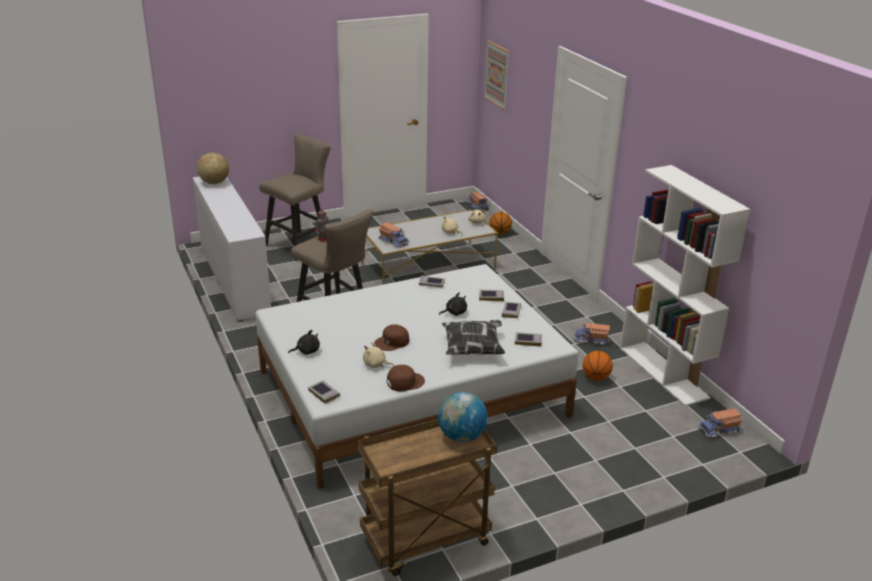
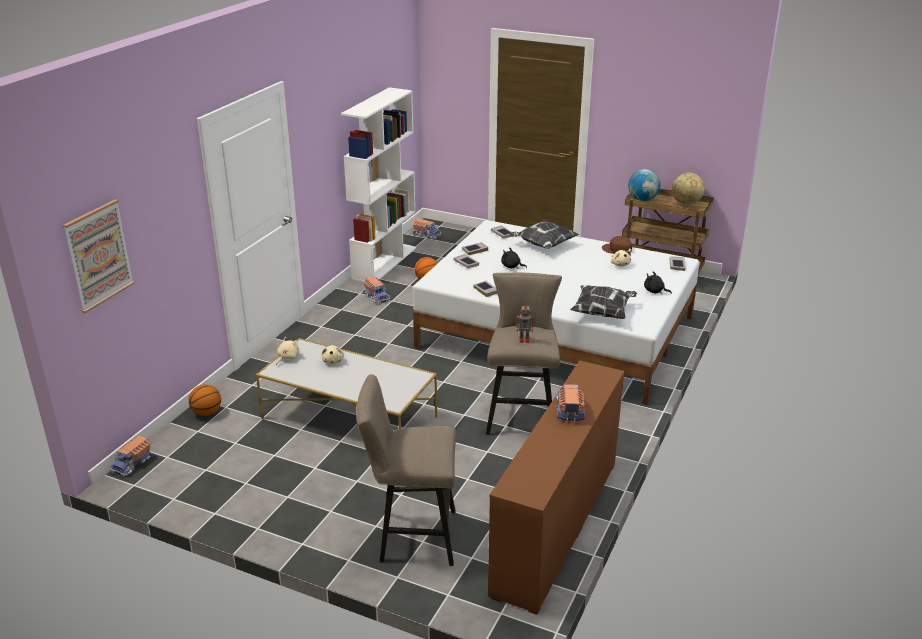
camera: 130 degrees left, 0 degrees up
white dresser [192,177,271,322] -> brown dresser [488,360,625,615]
globe [197,153,229,184] -> globe moved to [672,172,705,205]
brown cap [374,324,409,351] -> none
toy truck [379,222,409,248] -> toy truck moved to [556,383,585,424]
none -> pillow [570,285,637,319]

